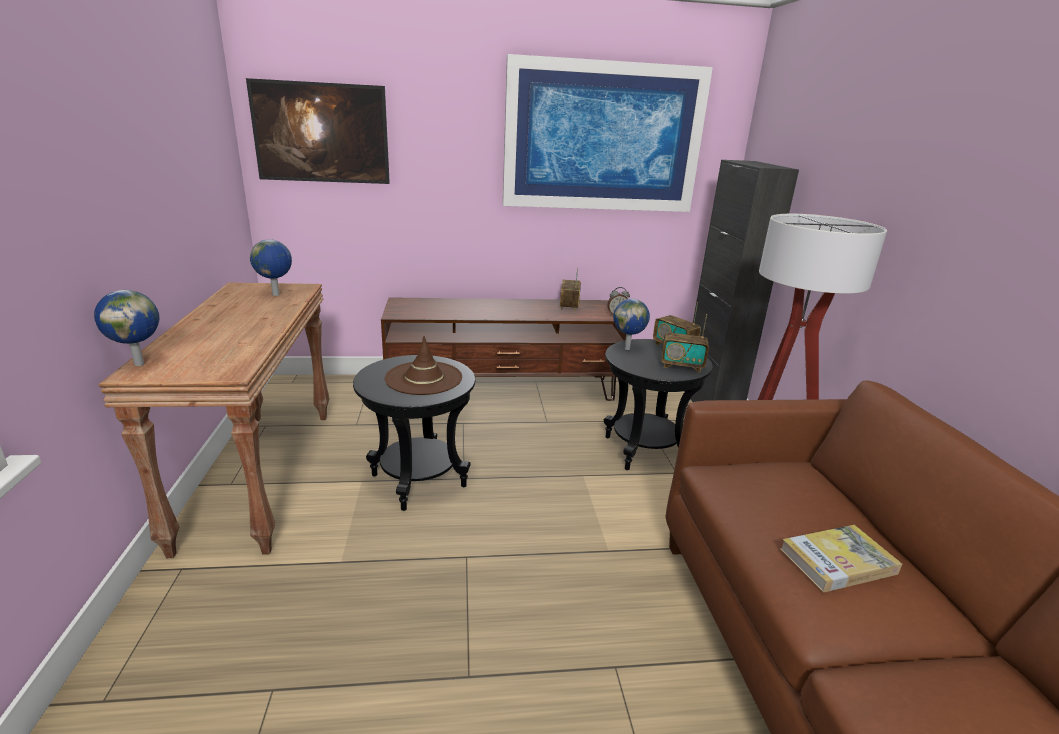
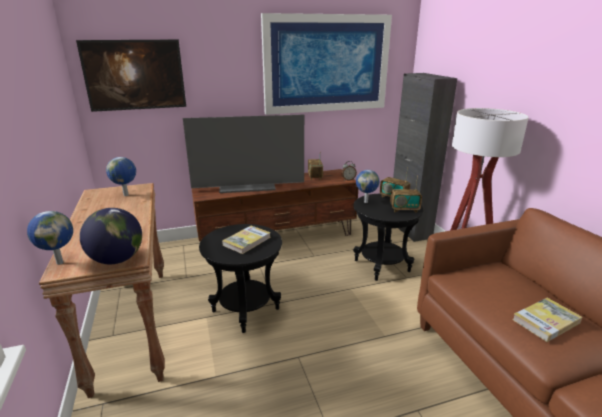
camera: 10 degrees left, 0 degrees up
brown hat [385,336,462,395] -> book [222,226,271,254]
none -> globe [80,208,142,264]
none -> television [183,115,304,193]

